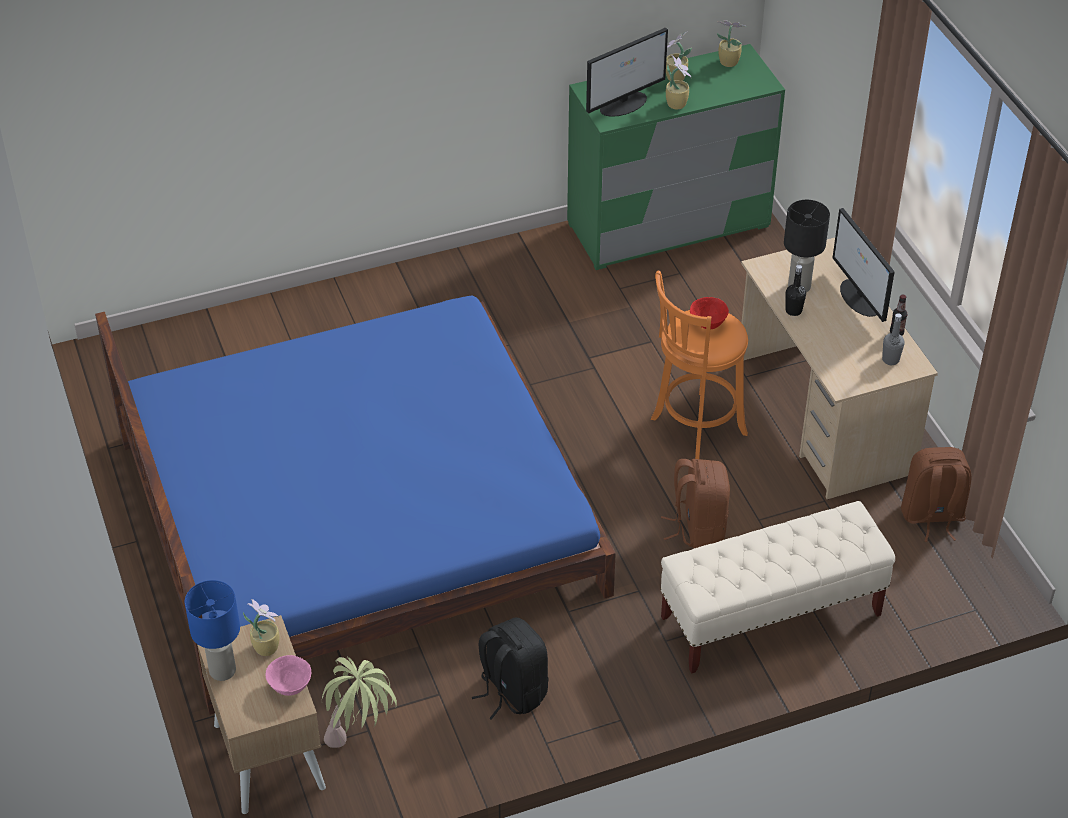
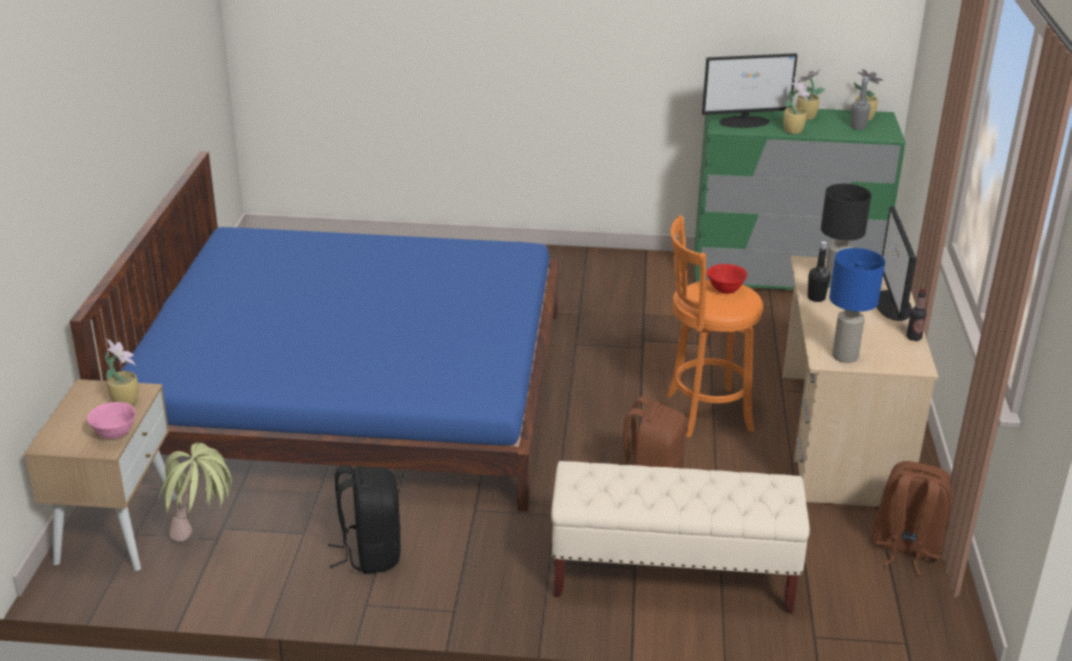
camera: 25 degrees right, 15 degrees down
blue table lamp [185,580,240,681] -> blue table lamp moved to [829,248,885,363]
grey bottle [882,313,905,365] -> grey bottle moved to [851,76,871,130]

